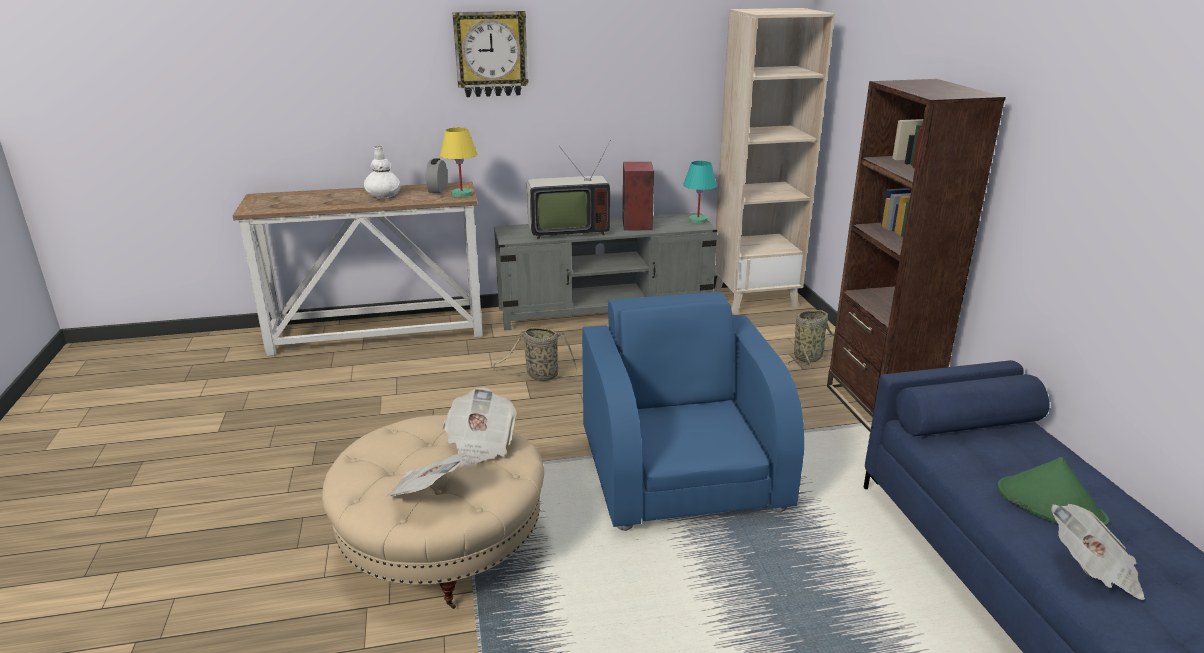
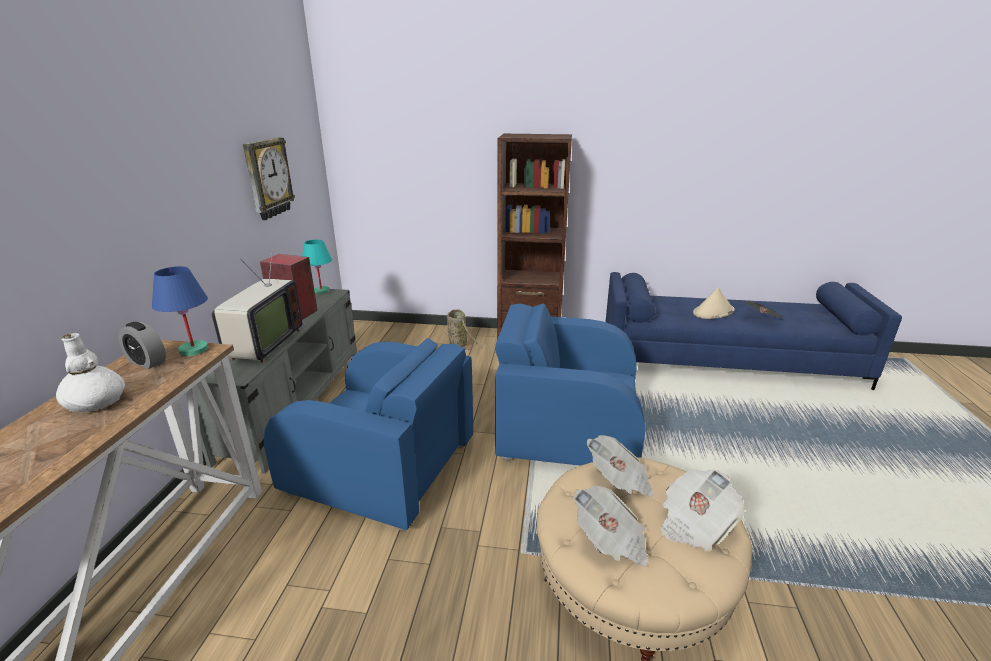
camera: 70 degrees left, 0 degrees up
yellow table lamp [440,127,478,197] -> blue table lamp [152,266,208,356]
wall clock [452,11,529,97] -> wall clock moved to [243,138,295,220]
basket [493,327,577,381] -> blue armchair [264,338,473,531]
beige bookcase [714,8,835,313] -> none
green hat [997,457,1109,527] -> beige hat [693,287,735,319]
none -> newspaper [574,486,648,566]

